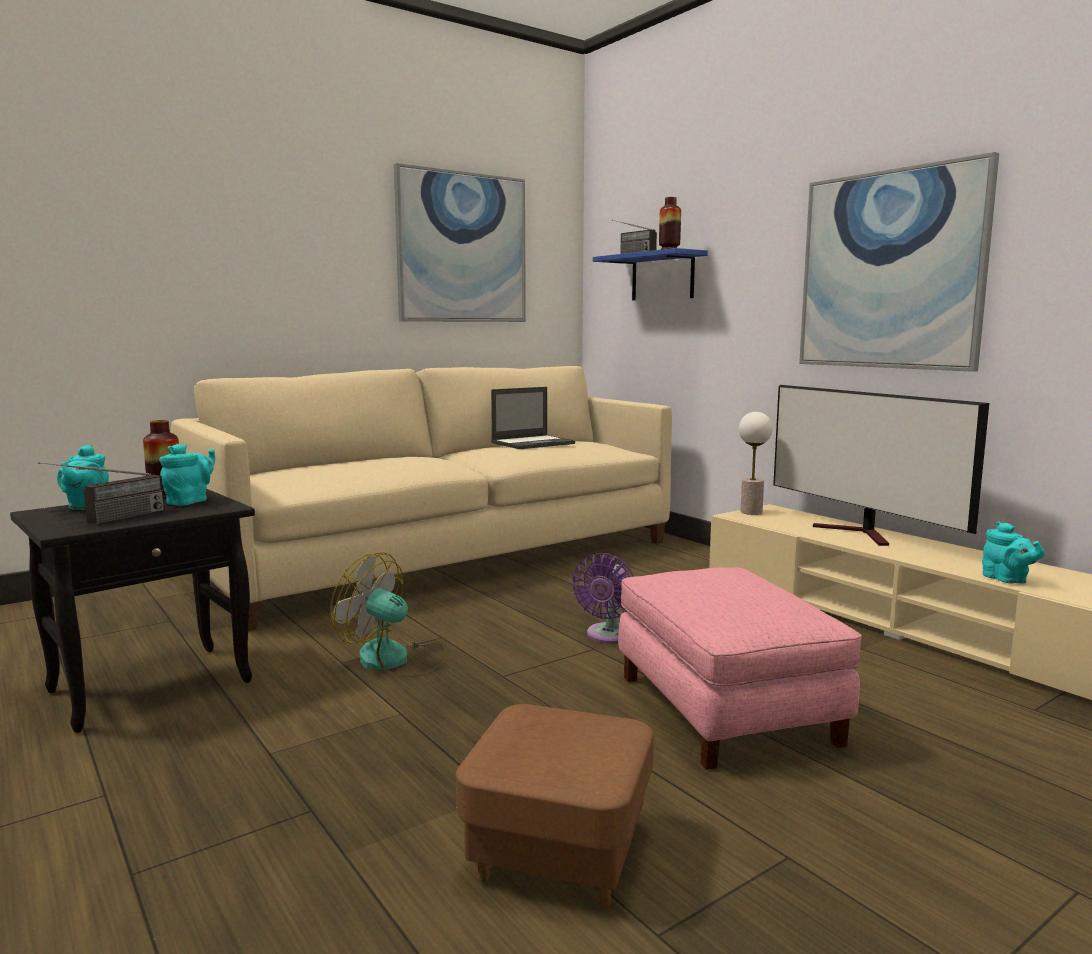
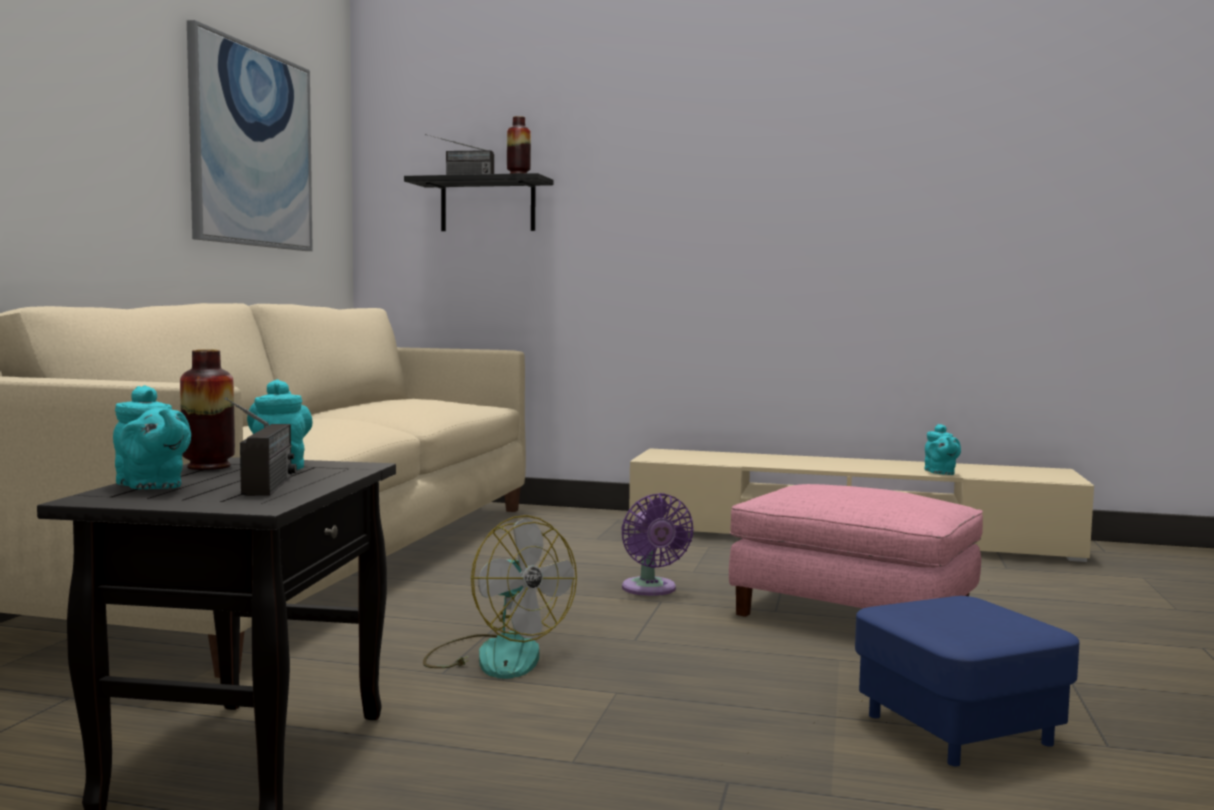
camera: 40 degrees left, 5 degrees down
fan [330,552,447,676] -> fan turned 120 degrees counterclockwise [423,515,577,679]
brown ottoman [456,704,654,907] -> blue ottoman [855,596,1079,766]
laptop [491,387,575,449] -> none
blue shelf [593,248,708,300] -> black shelf [404,173,553,231]
table lamp [739,412,773,515] -> none
television [773,385,989,546] -> none
picture [799,152,999,372] -> none
turquoise teapot [982,522,1045,584] -> turquoise teapot turned 60 degrees clockwise [924,424,961,475]

